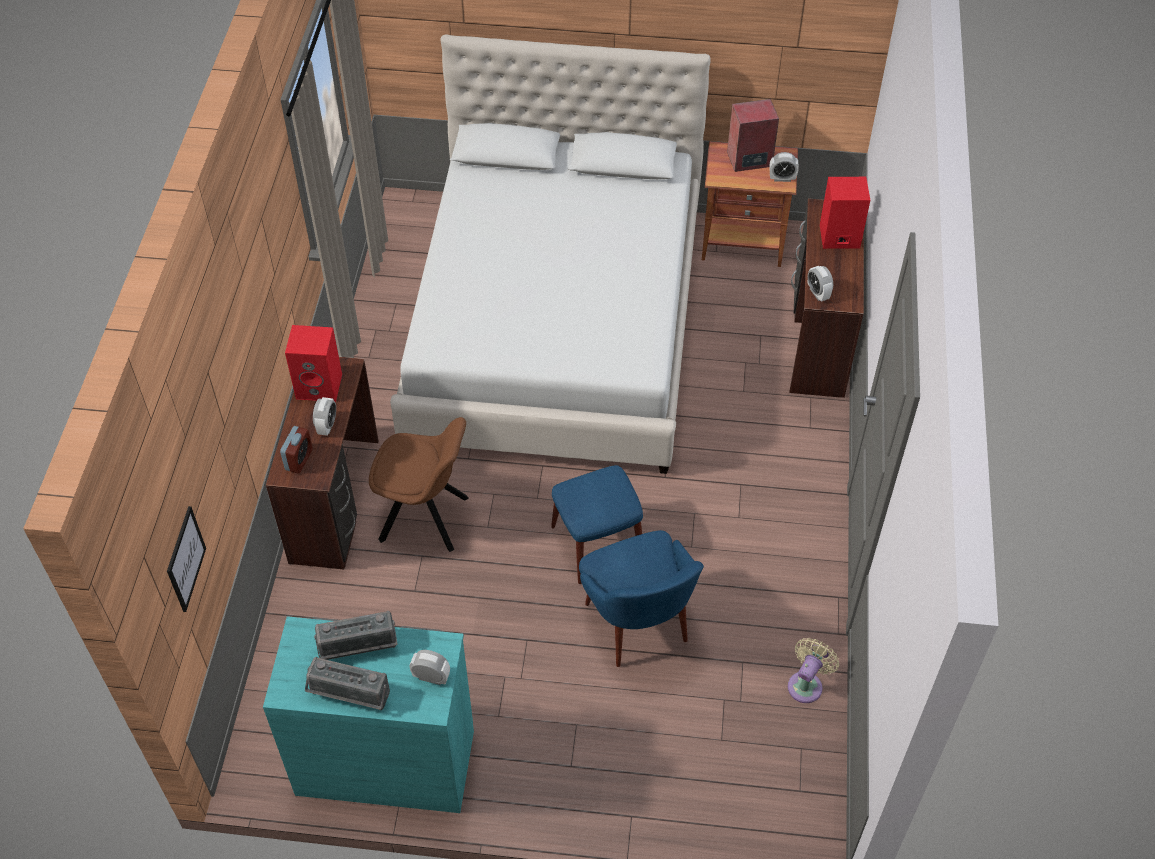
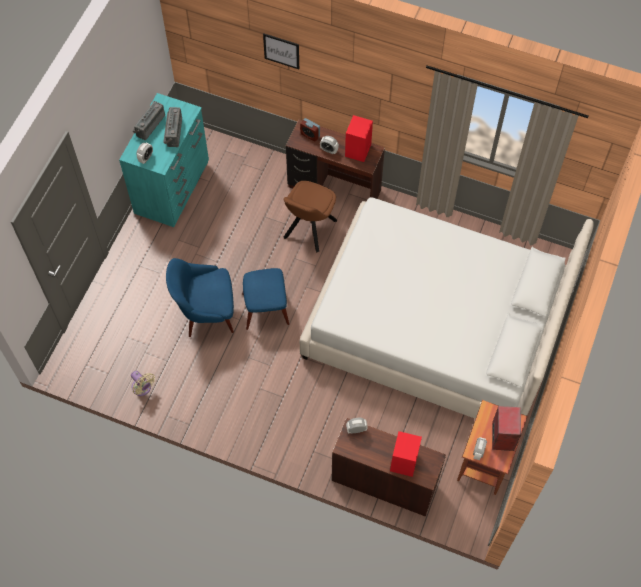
camera: 105 degrees right, 10 degrees up
picture [167,506,206,612] -> picture moved to [263,33,299,69]

